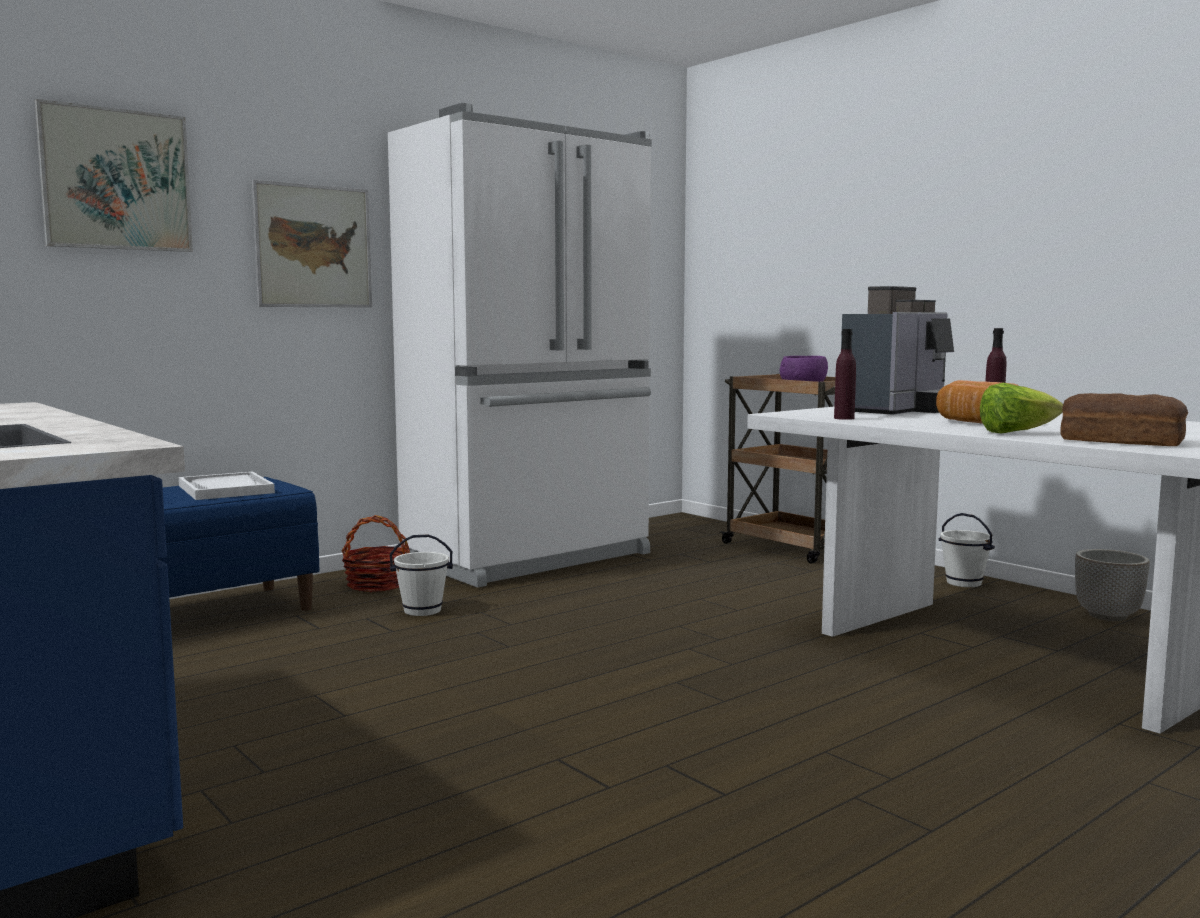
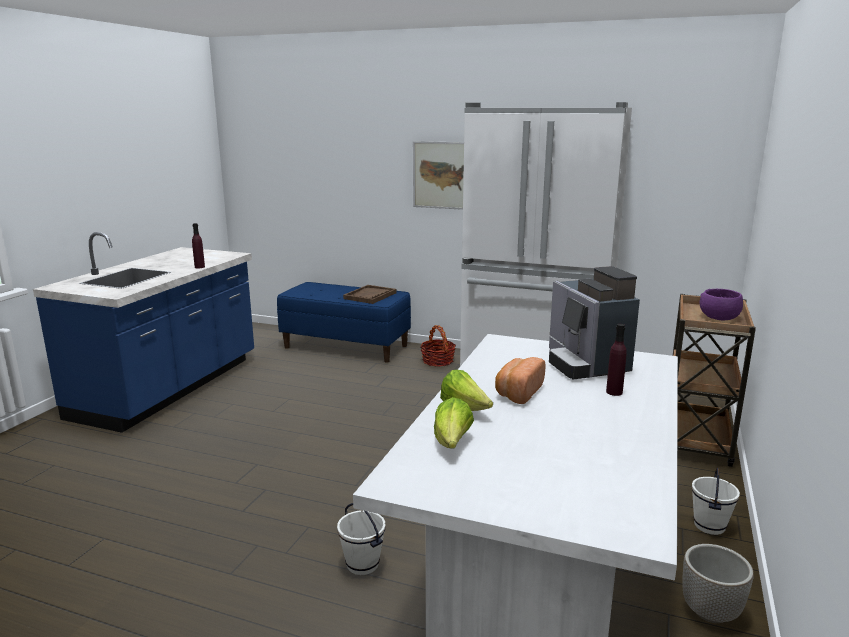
camera: 60 degrees right, 10 degrees up
picture [35,99,193,252] -> none
white tray [179,471,275,500] -> brown tray [343,285,396,304]
white bucket [390,534,453,616] -> white bucket moved to [337,503,385,575]
purple bottle [834,329,856,420] -> purple bottle moved to [192,223,205,268]
coffee machine [841,286,954,415] -> coffee machine turned 60 degrees clockwise [549,266,640,380]
bread [1060,393,1188,446] -> lettuce [434,397,474,448]

